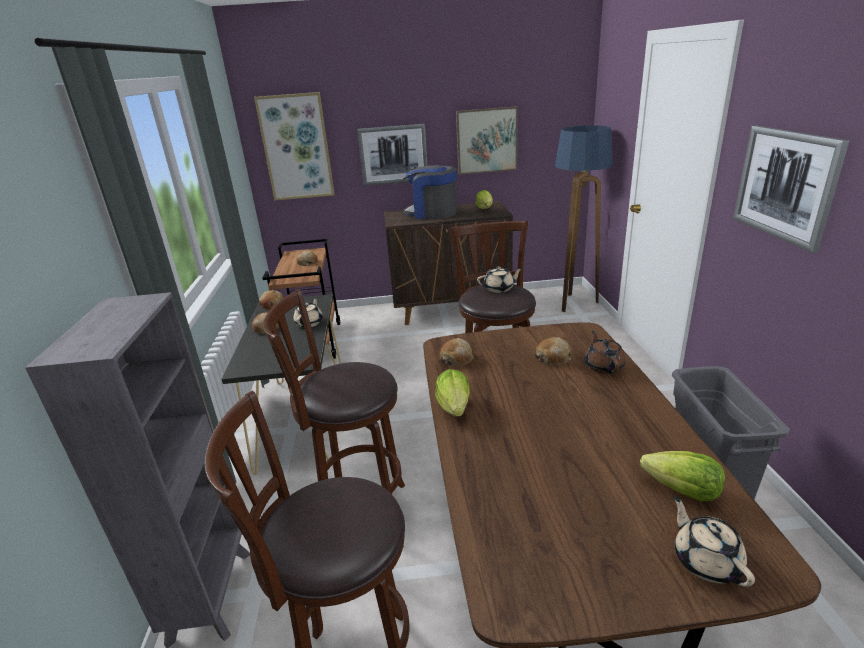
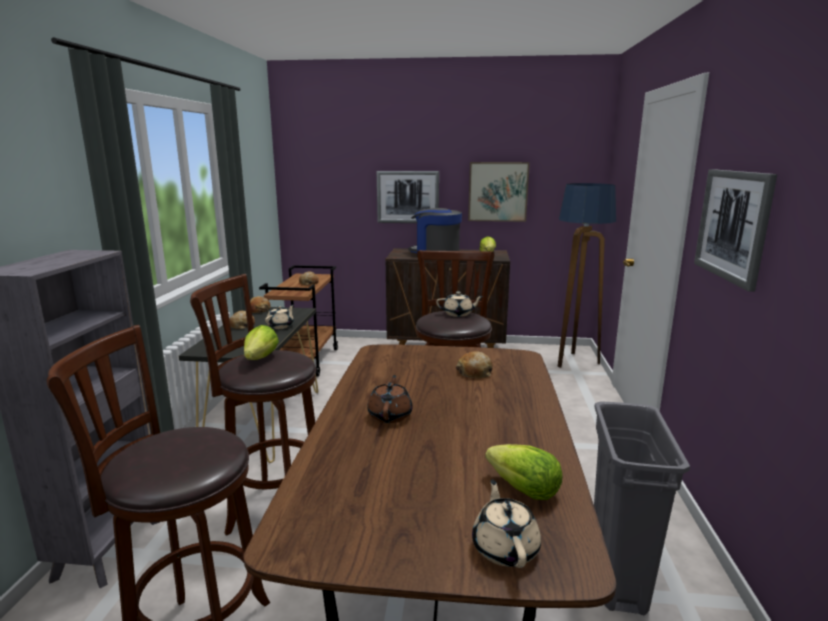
camera: 10 degrees right, 10 degrees down
picture [254,92,335,201] -> none
lettuce [435,369,470,417] -> lettuce moved to [244,325,279,360]
bread [440,338,474,366] -> none
brown teapot [584,331,625,374] -> brown teapot moved to [367,375,413,423]

